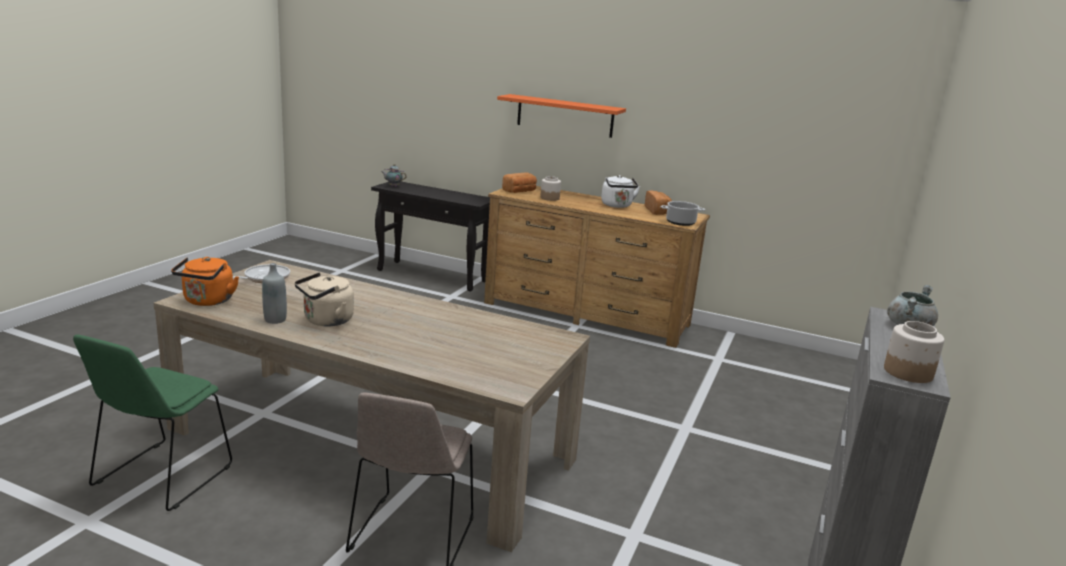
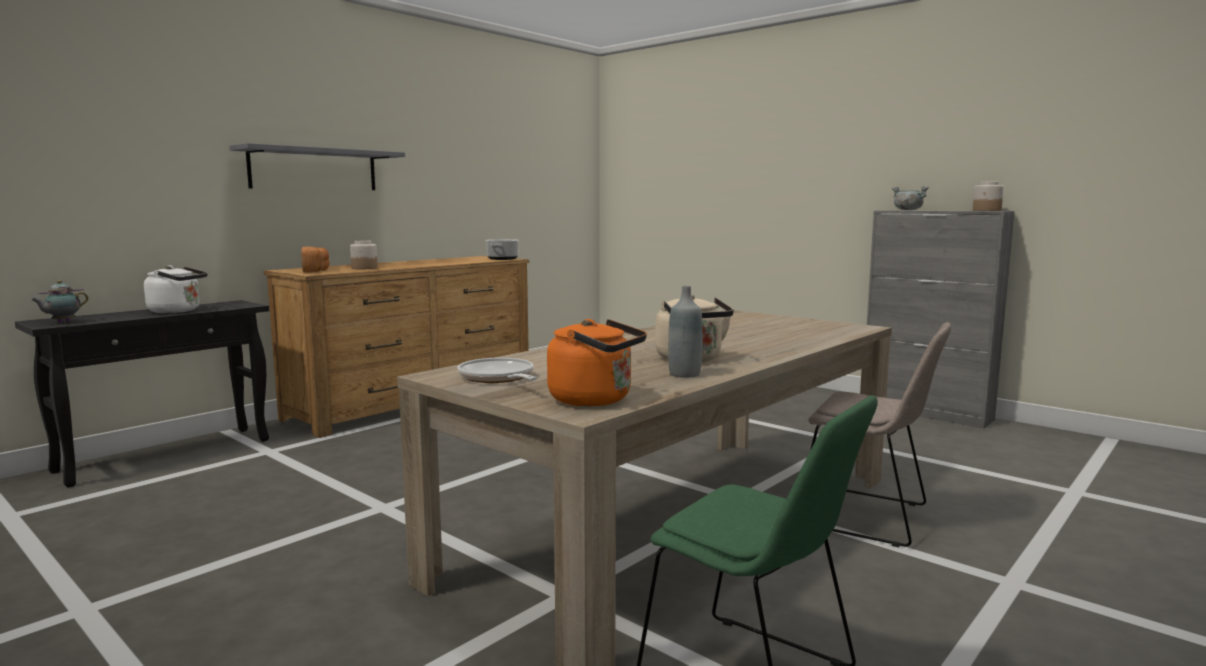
camera: 70 degrees left, 10 degrees down
orange shelf [497,94,626,138] -> grey shelf [229,143,405,190]
white kettle [601,175,640,208] -> white kettle moved to [144,265,207,313]
bread [645,191,672,215] -> none

